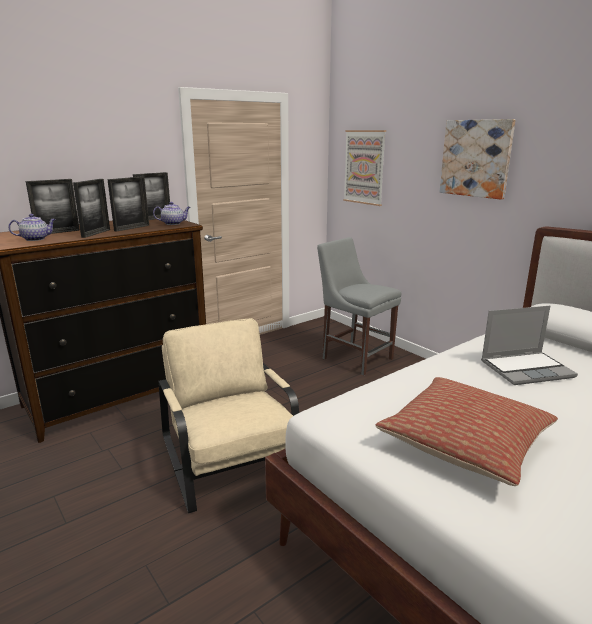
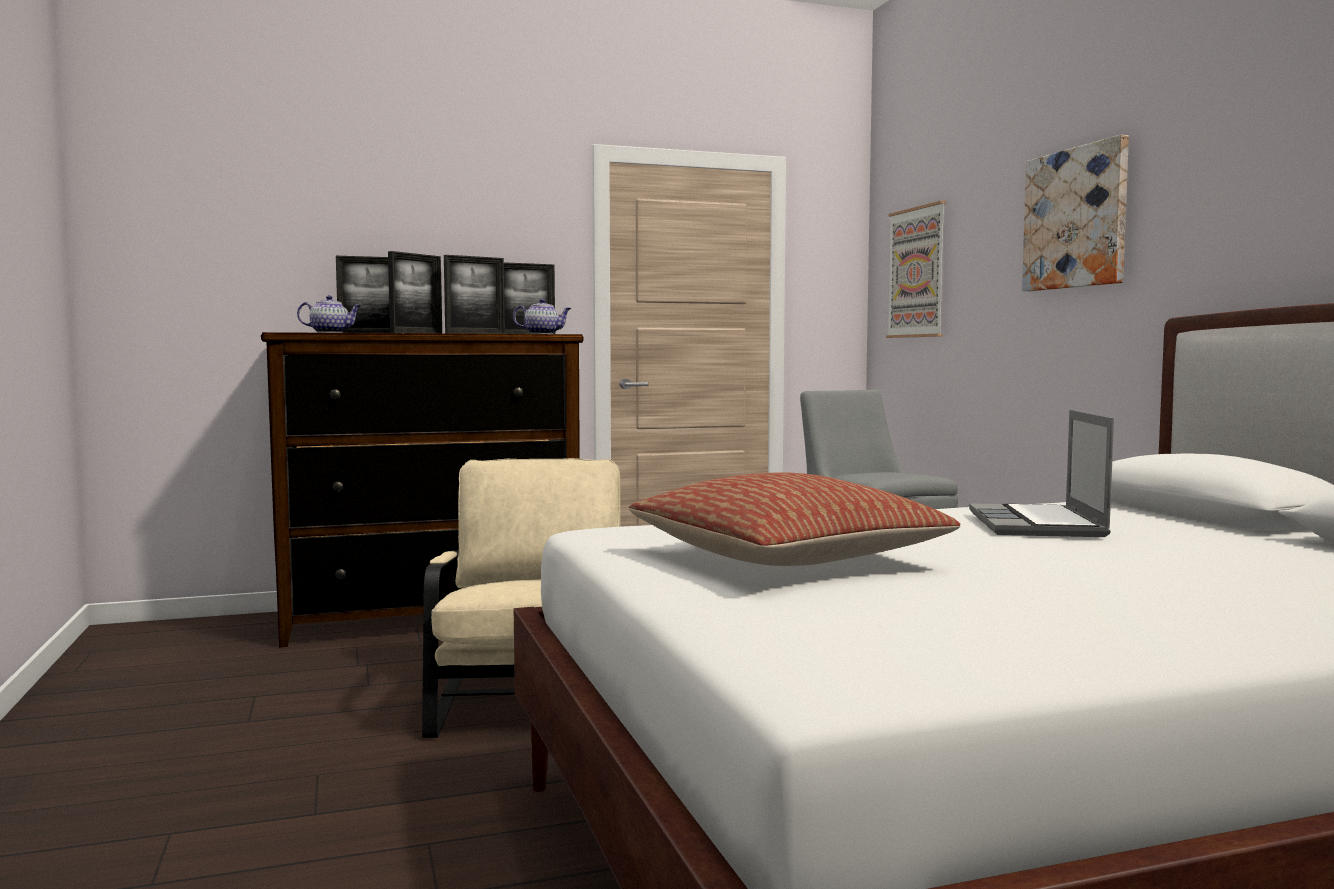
camera: 20 degrees right, 15 degrees down
laptop [481,306,578,385] -> laptop turned 90 degrees clockwise [969,410,1114,537]

